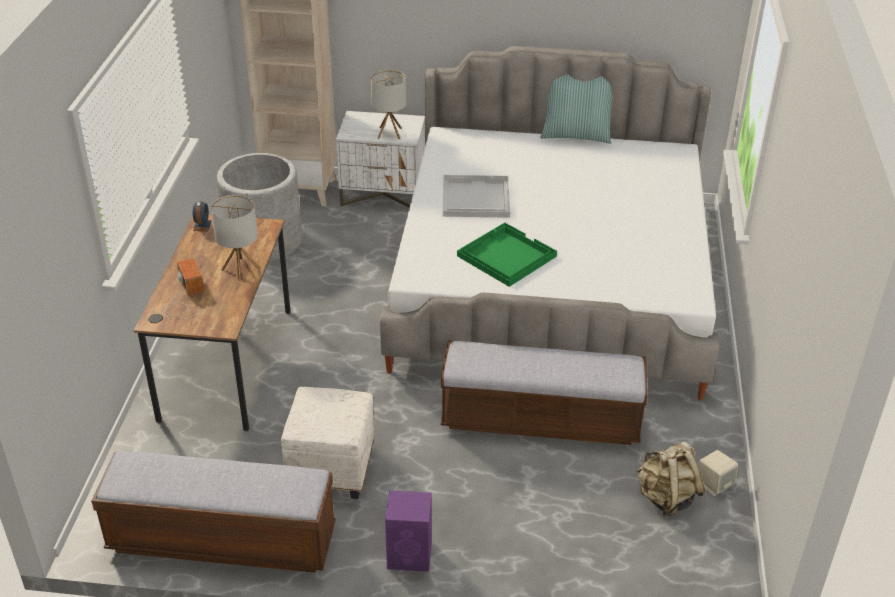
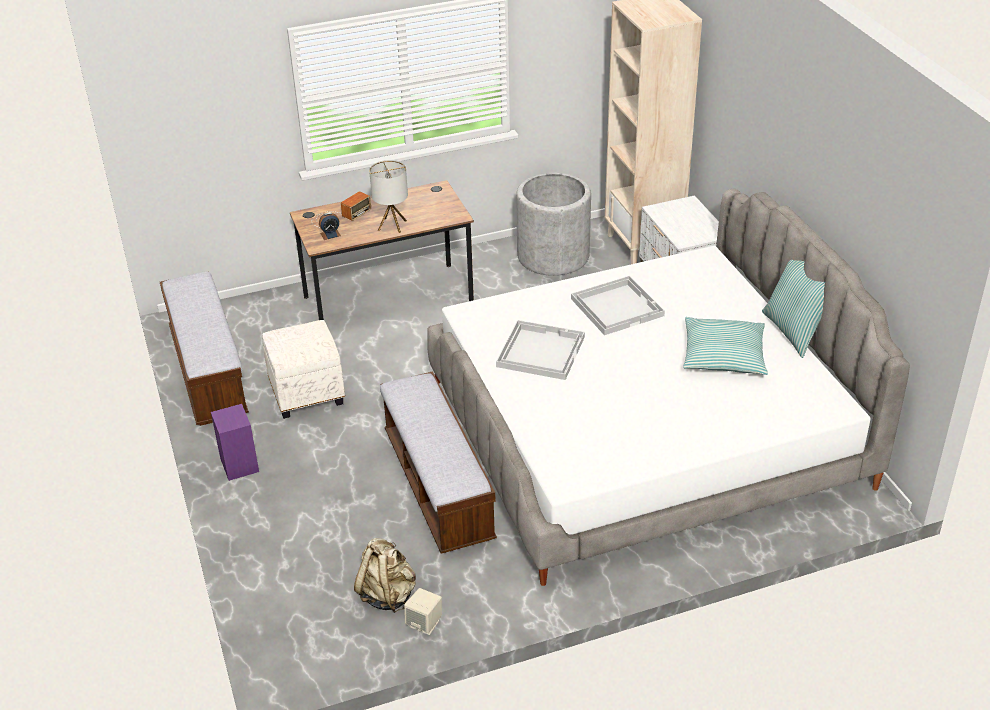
camera: 65 degrees right, 0 degrees up
alarm clock [193,201,212,231] -> alarm clock moved to [319,212,341,240]
table lamp [371,70,406,139] -> none
green tray [457,223,557,287] -> white tray [496,320,585,380]
none -> pillow [683,317,768,375]

